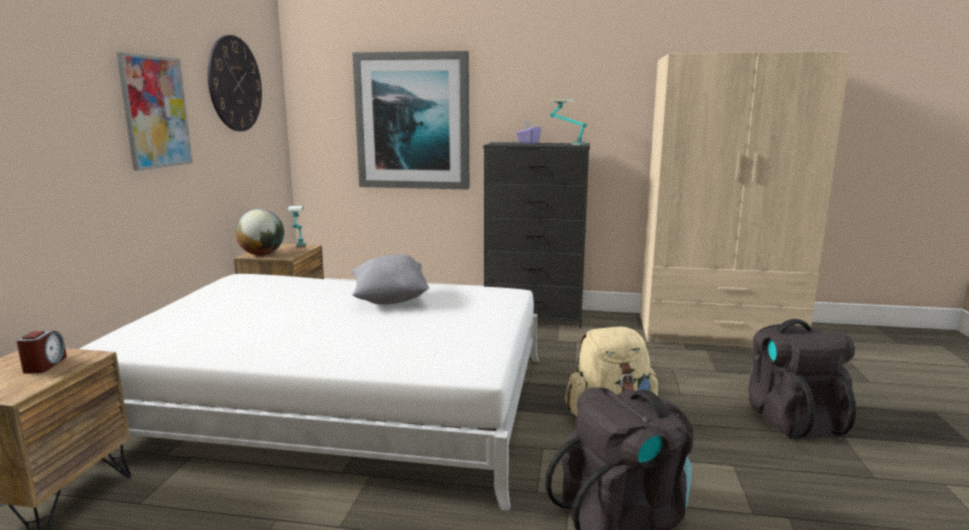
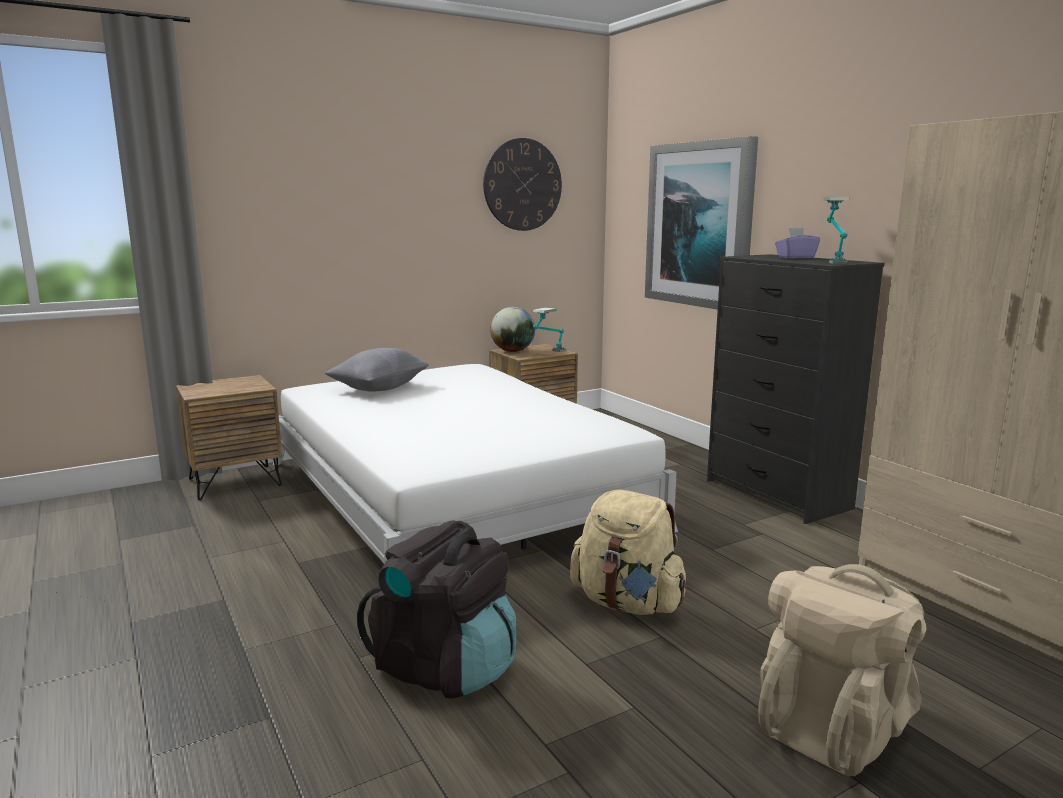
camera: 50 degrees right, 0 degrees up
alarm clock [16,331,67,374] -> none
picture [117,52,192,171] -> none
grey pillow [351,254,429,305] -> grey pillow moved to [325,348,429,392]
black backpack [748,319,856,439] -> beige backpack [758,564,927,776]

